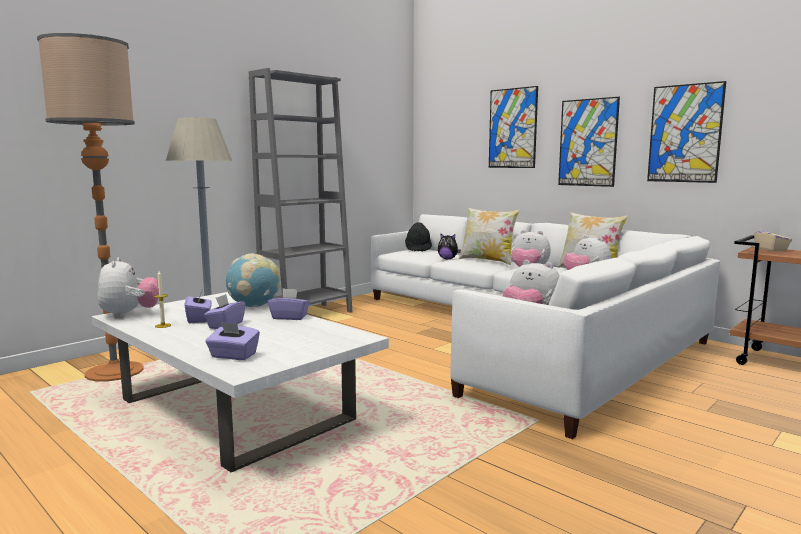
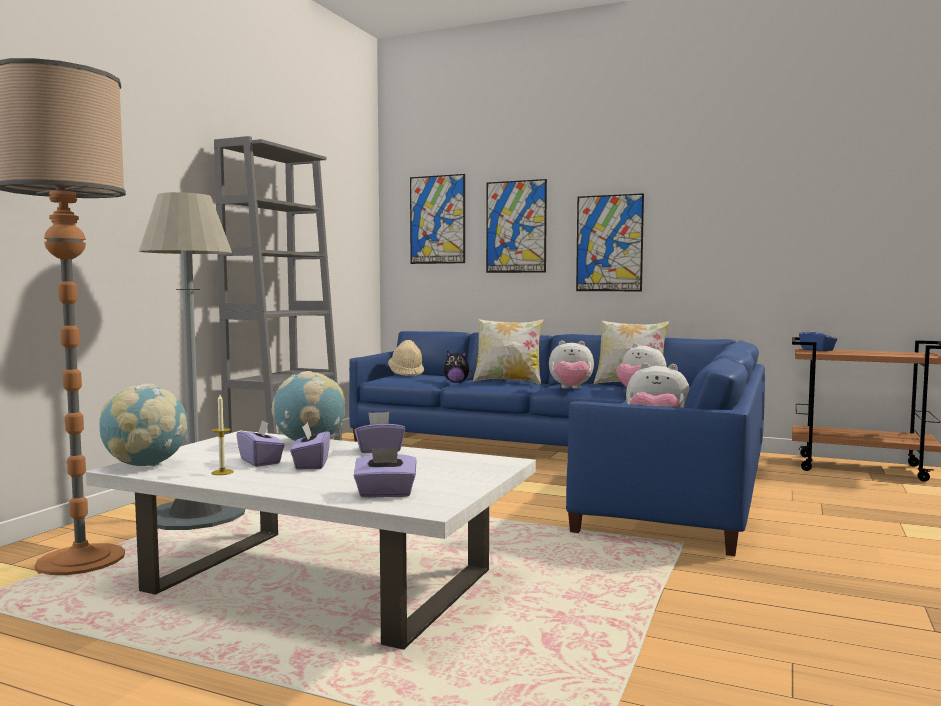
camera: 20 degrees left, 5 degrees down
plush toy [97,257,159,318] -> globe [99,384,188,466]
white sofa [371,214,720,439] -> blue sofa [349,331,765,556]
black hat [405,222,432,252] -> beige hat [388,340,424,376]
picture [647,81,726,183] -> picture moved to [410,174,465,264]
beige tissue box [754,225,792,251] -> blue tissue box [799,326,837,351]

